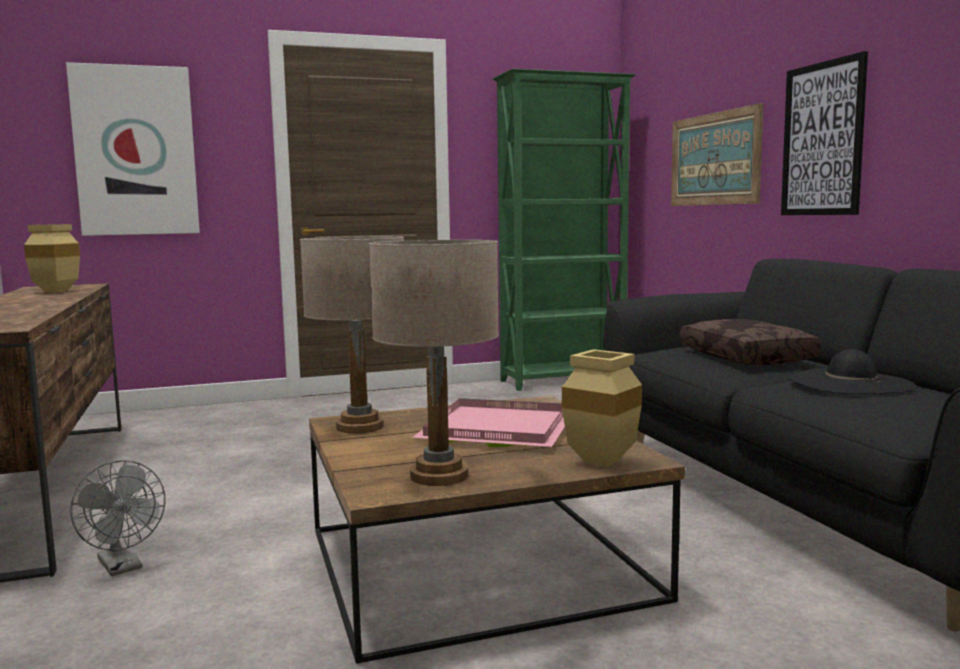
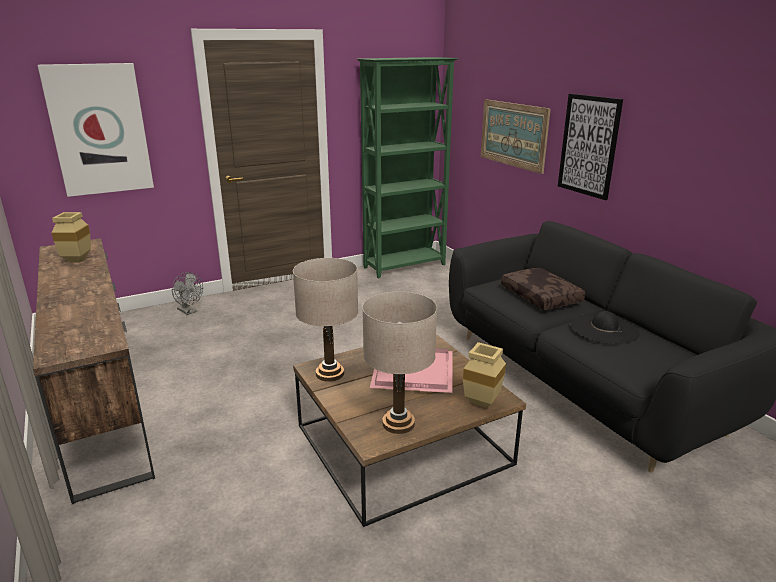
camera: 10 degrees left, 15 degrees up
grey fan [70,460,165,576] -> grey fan moved to [172,272,203,315]

